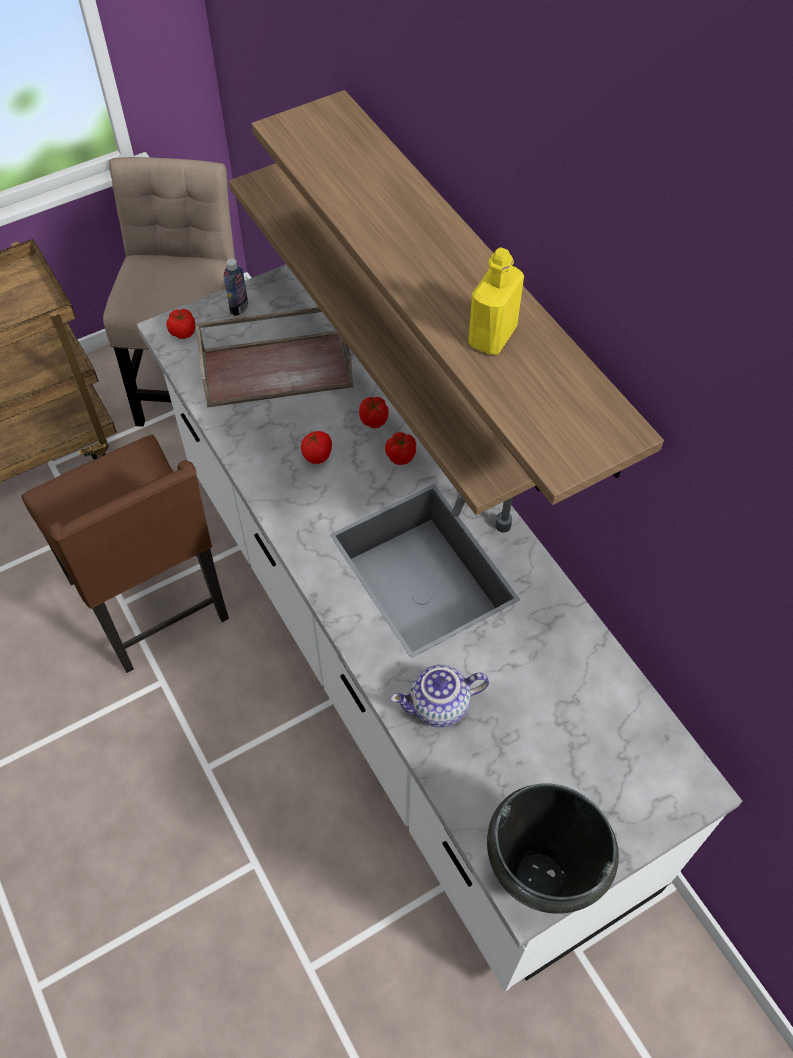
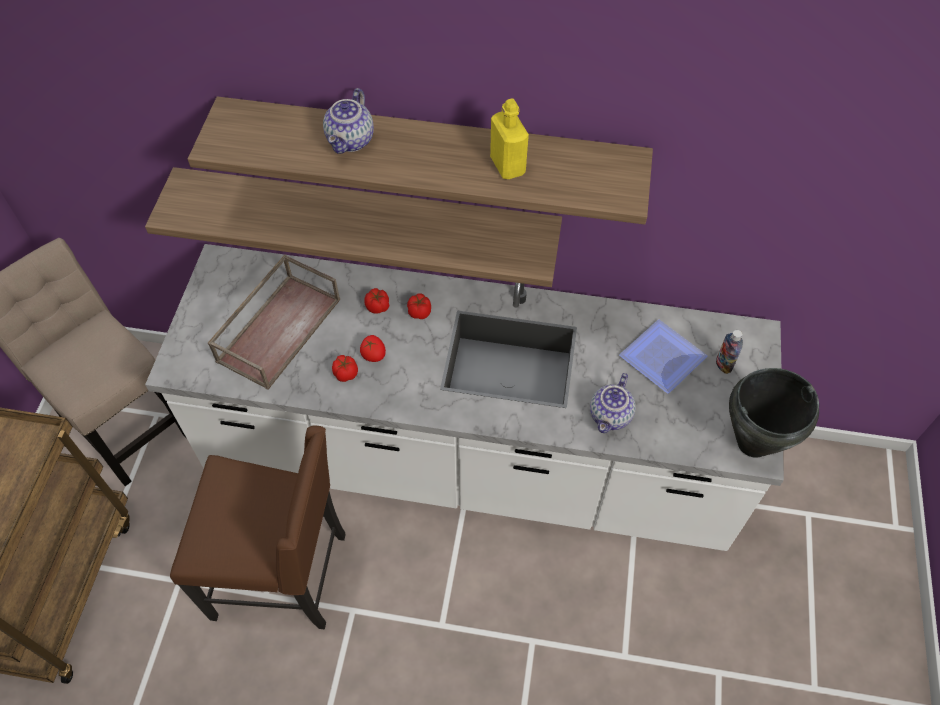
camera: 50 degrees left, 0 degrees up
tomato [166,309,195,339] -> tomato moved to [332,355,358,382]
bottle [224,258,248,316] -> bottle moved to [716,330,743,374]
none -> teapot [323,88,374,154]
none -> plate [619,320,707,394]

